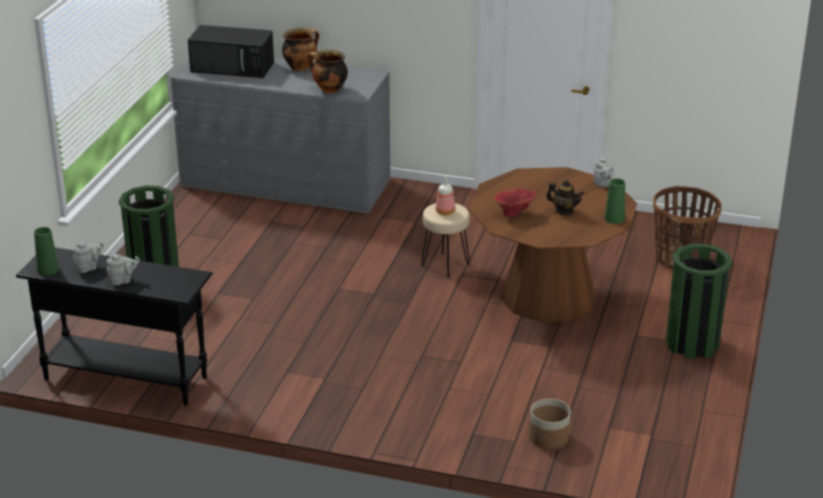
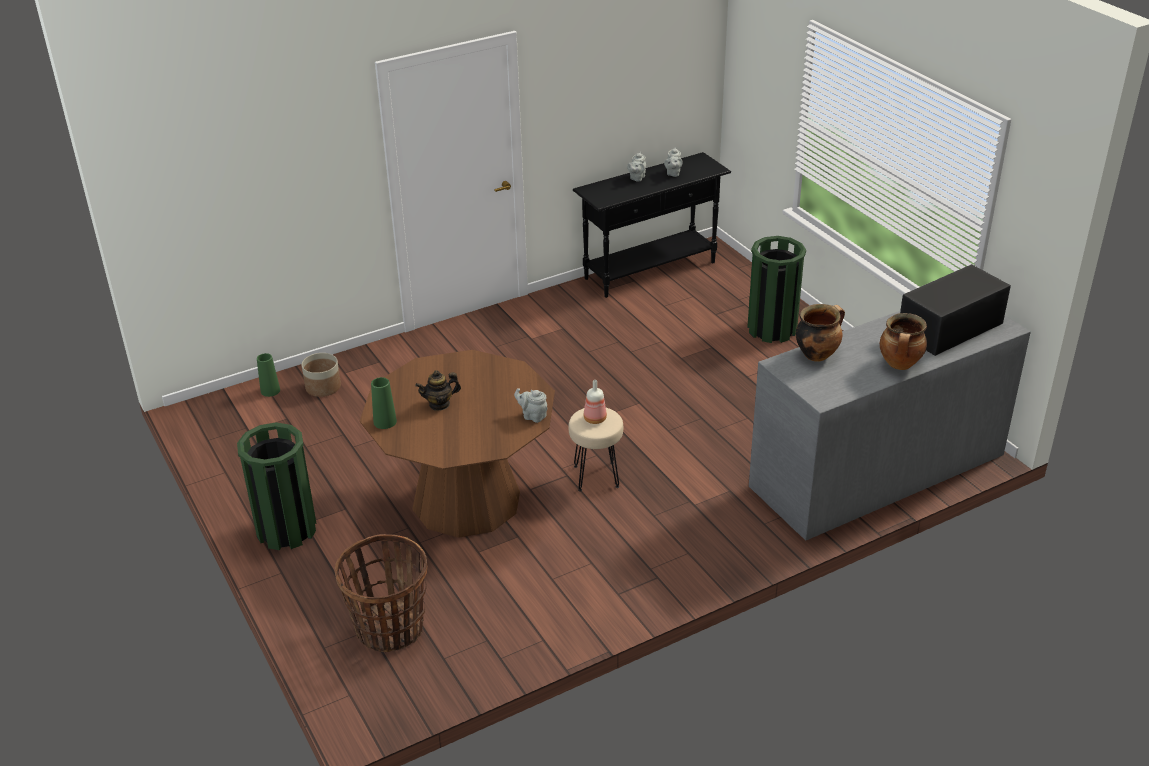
camera: 135 degrees right, 5 degrees up
green vase [34,227,59,275] -> green vase moved to [257,353,280,397]
red vase [494,188,536,217] -> none
grey teapot [594,156,614,187] -> grey teapot moved to [514,388,547,423]

